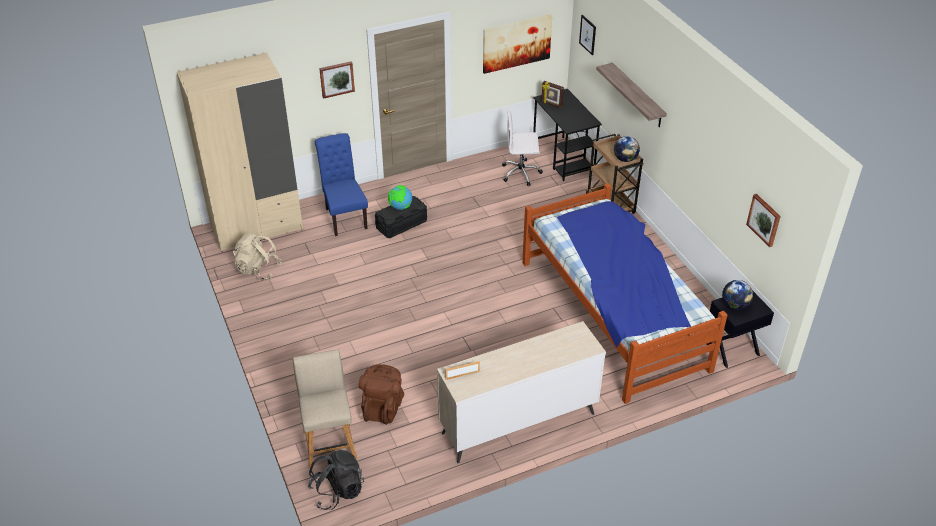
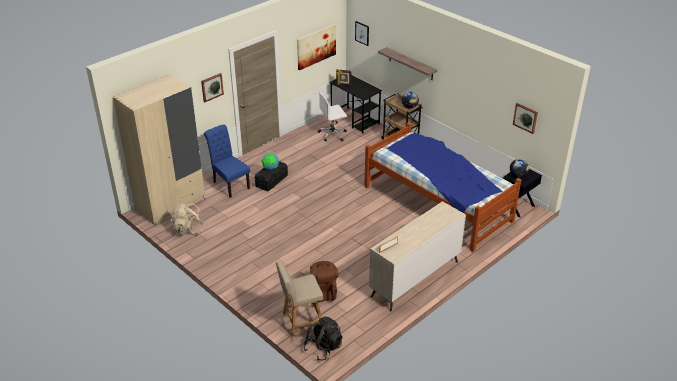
camera: 20 degrees left, 5 degrees down
beige chair [293,350,357,468] -> beige chair turned 75 degrees counterclockwise [276,261,323,336]

